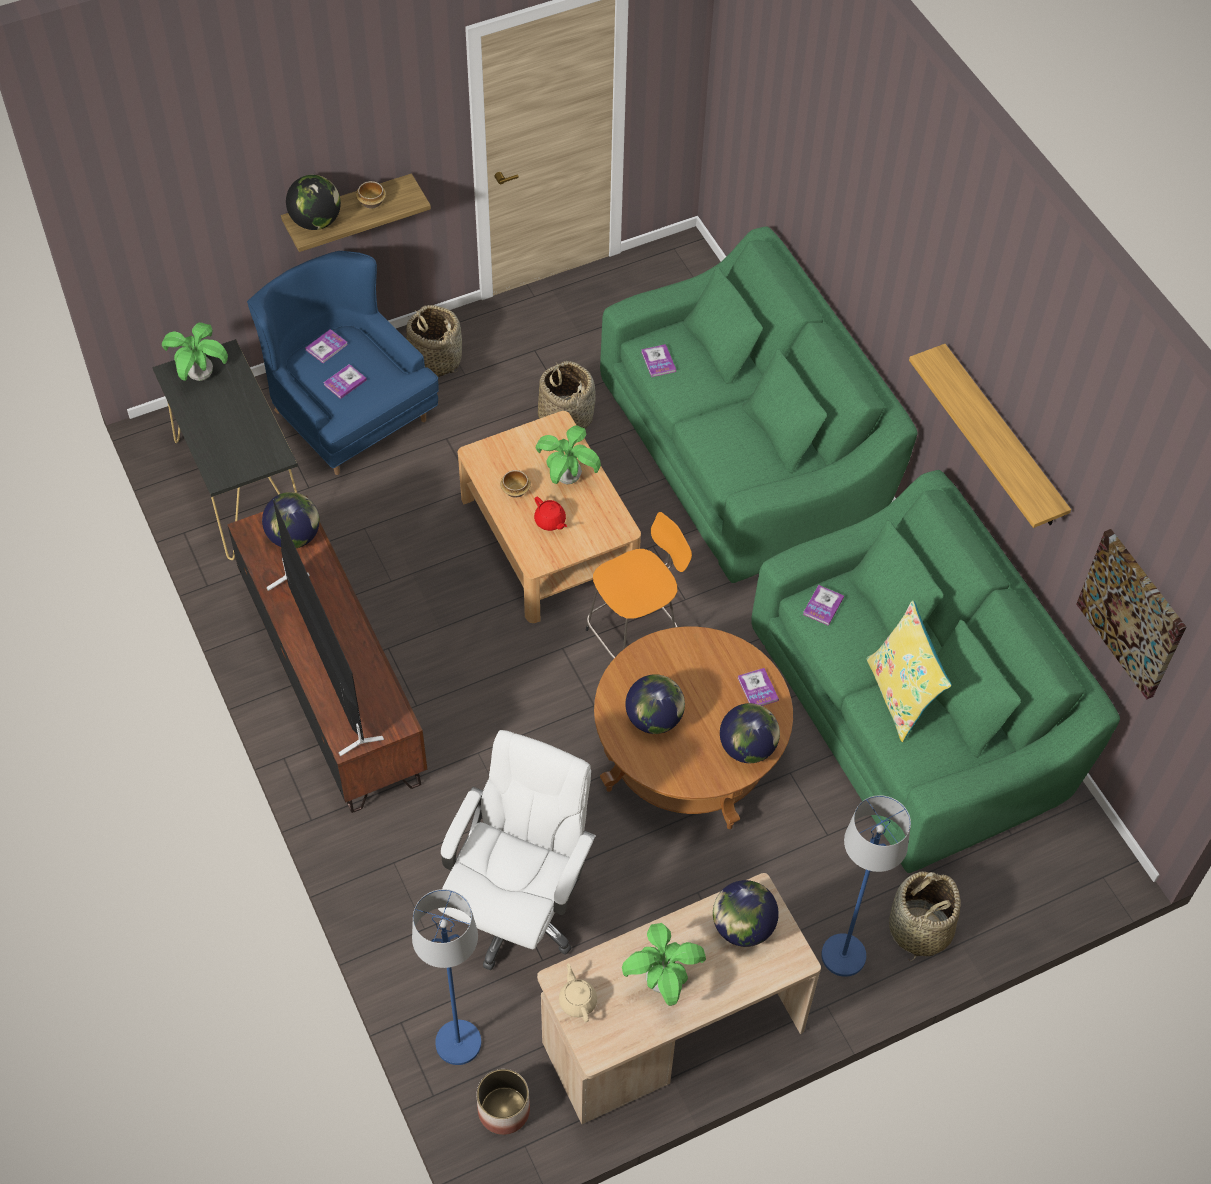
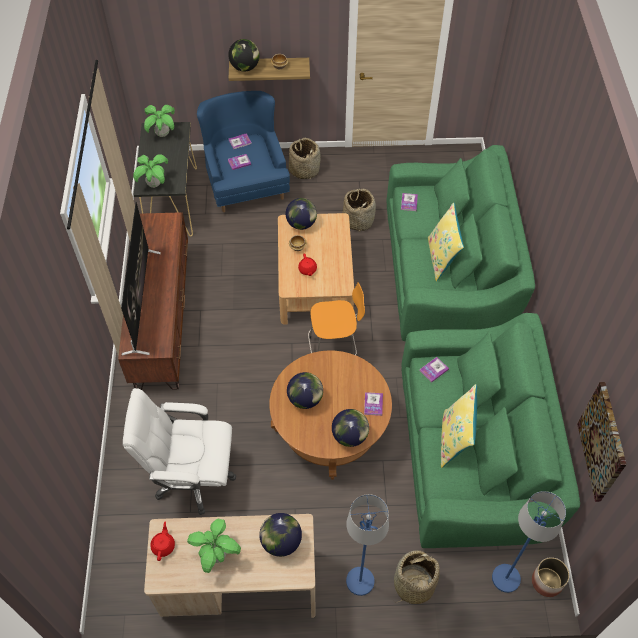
camera: 25 degrees right, 0 degrees up
globe [262,492,320,548] -> globe moved to [286,198,317,230]
blue floor lamp [412,889,481,1065] -> blue floor lamp moved to [492,491,566,593]
white office chair [438,730,596,970] -> white office chair turned 135 degrees counterclockwise [123,388,236,515]
planter [477,1069,530,1135] -> planter moved to [532,557,570,597]
potted plant [536,425,601,484] -> potted plant moved to [133,154,168,188]
beige teapot [559,963,597,1022] -> red teapot [150,522,175,561]
shelf [909,344,1071,528] -> none
none -> yellow pillow [428,203,464,281]

